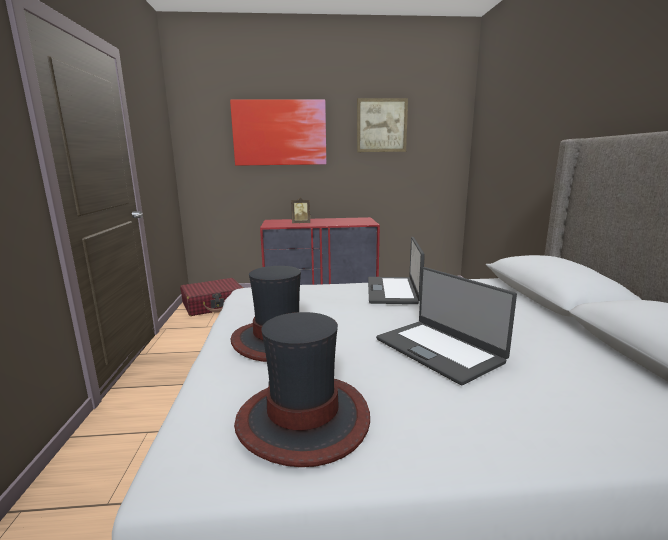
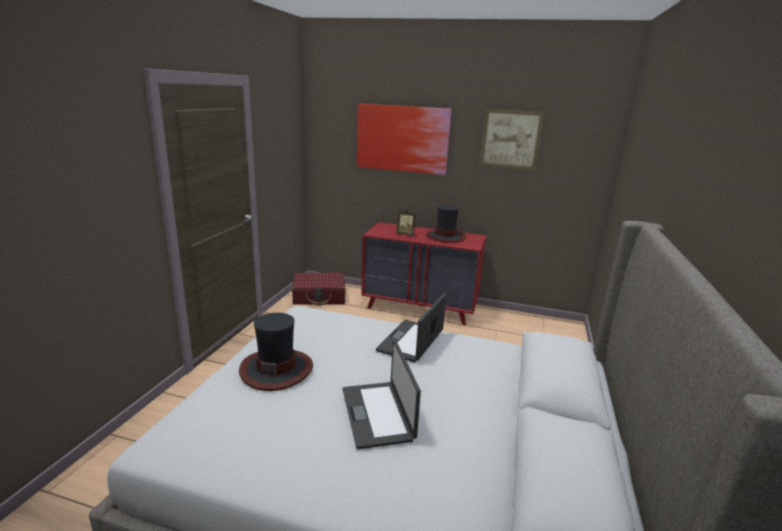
camera: 20 degrees right, 5 degrees up
hat [234,312,370,467] -> hat moved to [426,205,466,243]

